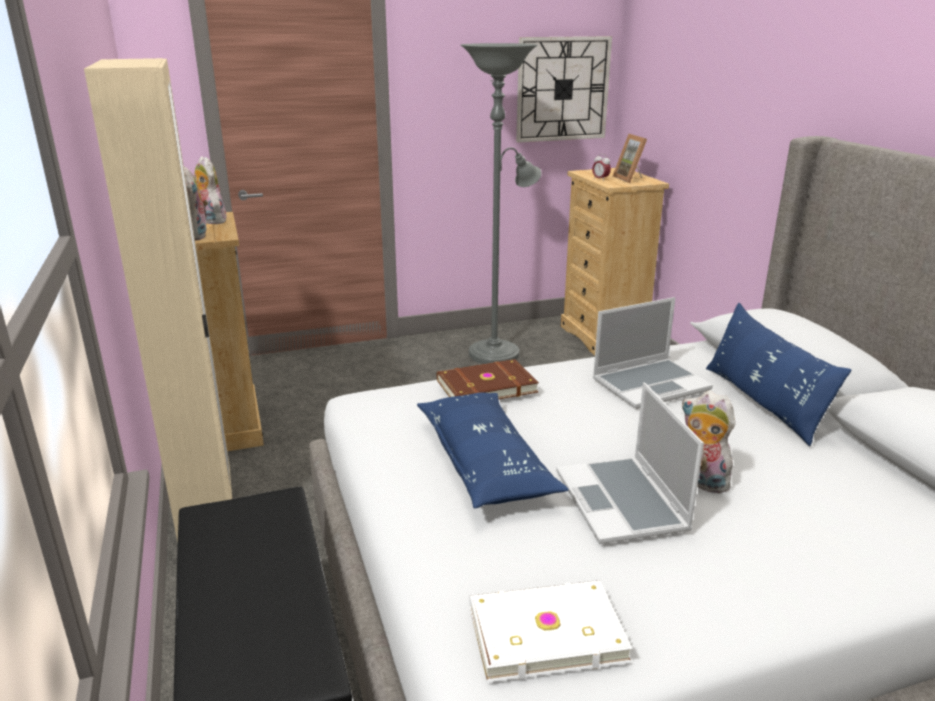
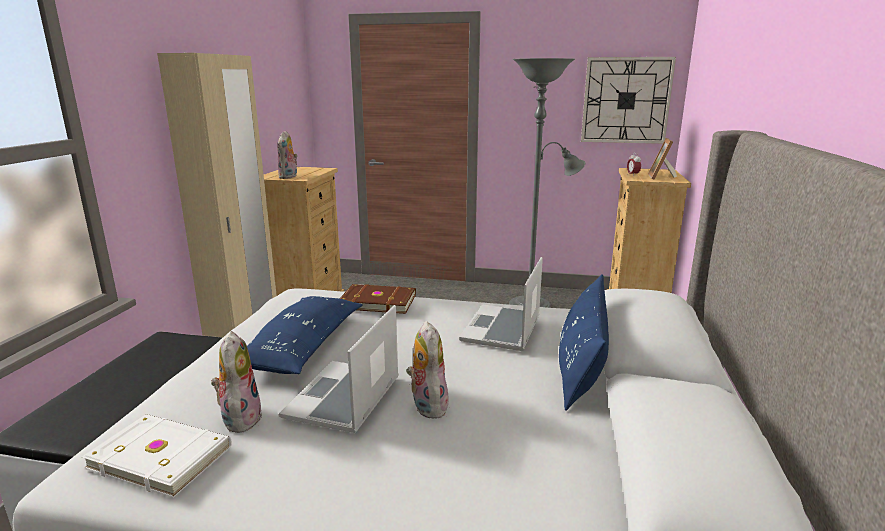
camera: 30 degrees right, 5 degrees down
plush toy [194,156,227,224] -> plush toy moved to [211,331,262,433]
laptop [593,297,713,409] -> laptop turned 105 degrees clockwise [459,257,543,351]

